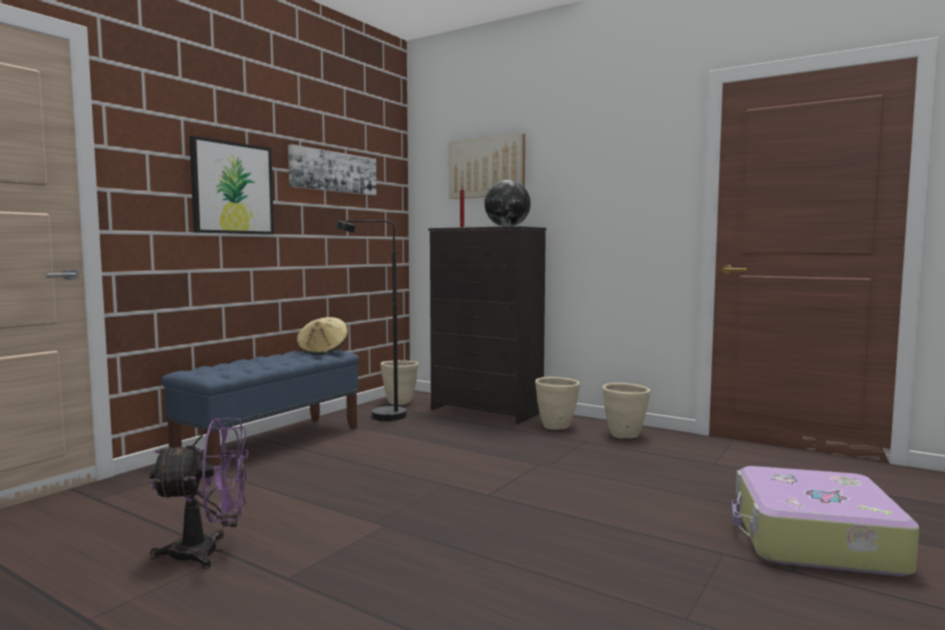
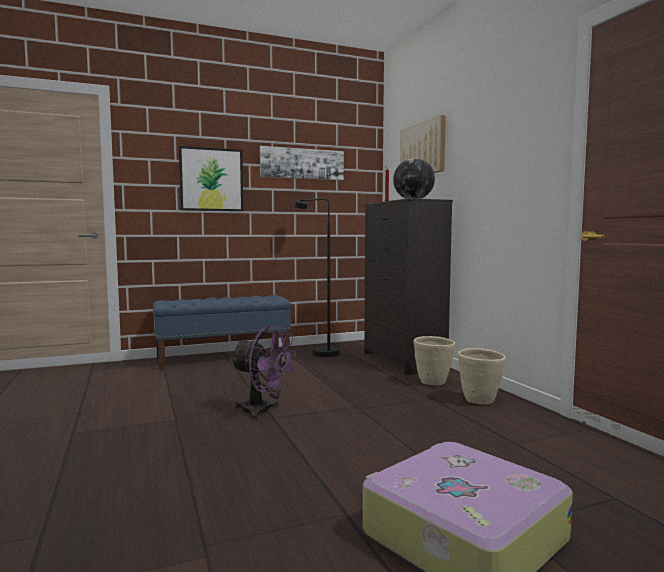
camera: 35 degrees right, 0 degrees up
purple fan [149,418,248,569] -> purple fan moved to [230,326,297,420]
beige hat [296,317,348,355] -> none
beige planter [380,360,418,405] -> none

